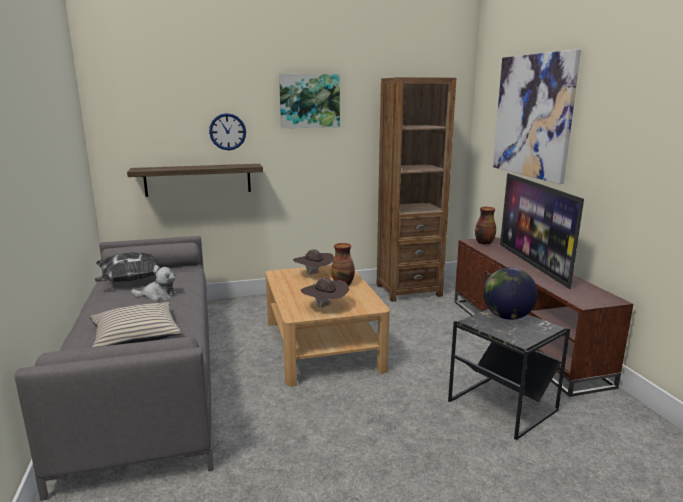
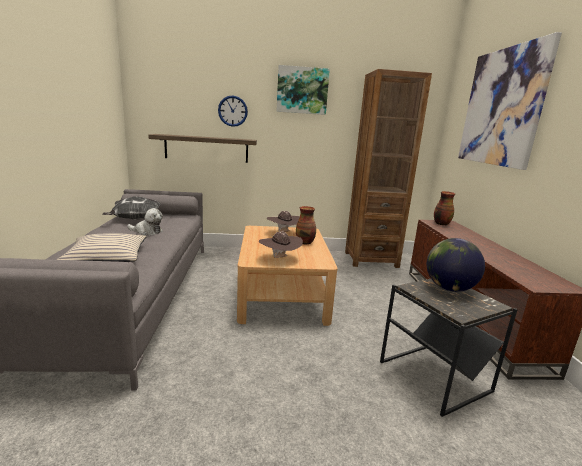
camera: 10 degrees right, 0 degrees up
television [500,173,584,289] -> none

